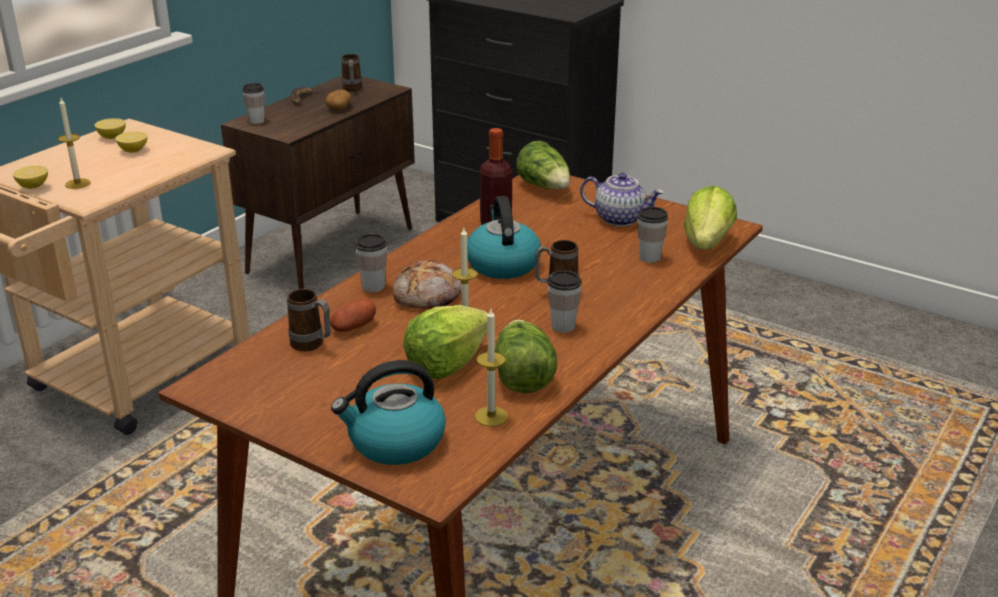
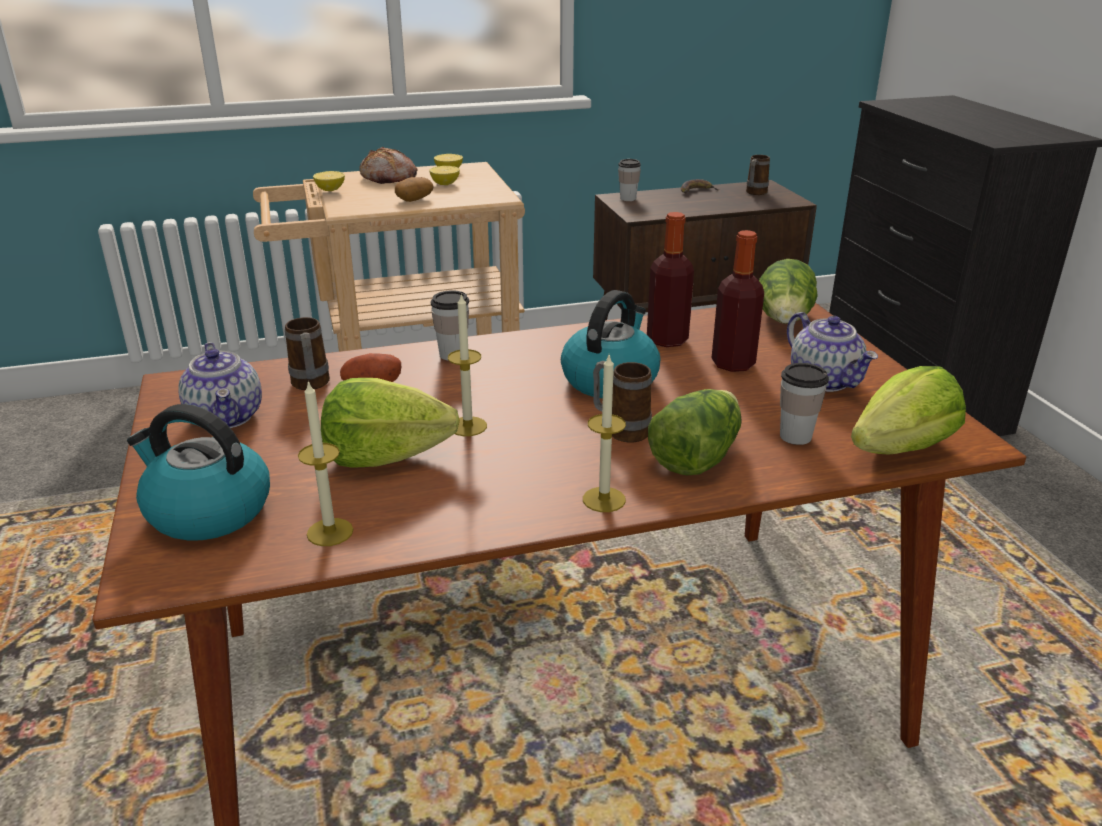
camera: 40 degrees right, 0 degrees up
candle [58,98,90,189] -> candle moved to [583,355,626,512]
potato [326,89,351,110] -> potato moved to [395,177,434,202]
bread [392,260,461,309] -> bread moved to [359,147,418,184]
lettuce [495,320,558,393] -> lettuce moved to [648,389,742,476]
cup [547,271,582,333] -> none
none -> teapot [178,342,262,428]
none -> bottle [712,230,764,372]

